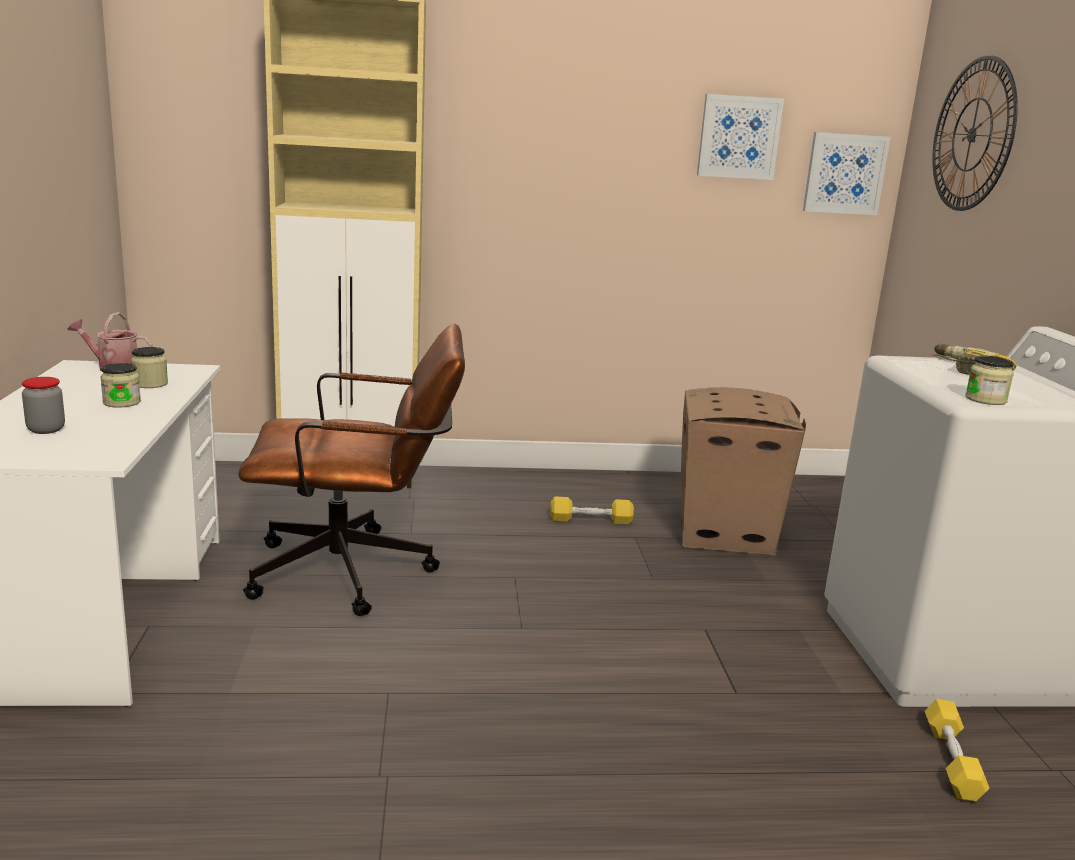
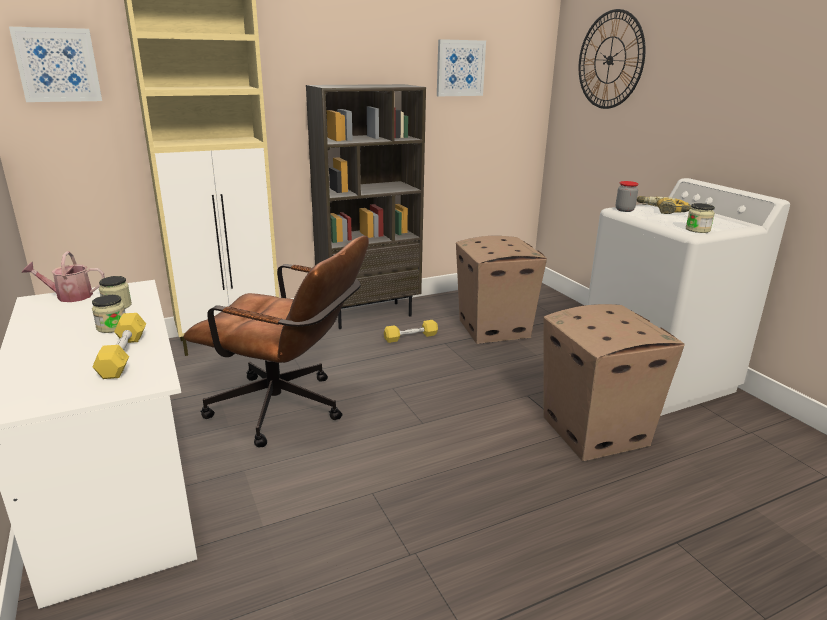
camera: 20 degrees left, 5 degrees up
jar [22,377,65,434] -> jar moved to [616,181,639,212]
brown office chair [238,324,465,616] -> brown office chair turned 45 degrees clockwise [183,236,369,448]
picture [803,132,890,215] -> picture moved to [9,27,102,102]
yellow dumbbell [925,699,990,802] -> yellow dumbbell moved to [93,313,146,379]
none -> brown bookcase [306,84,426,329]
none -> cardboard box [543,304,685,461]

